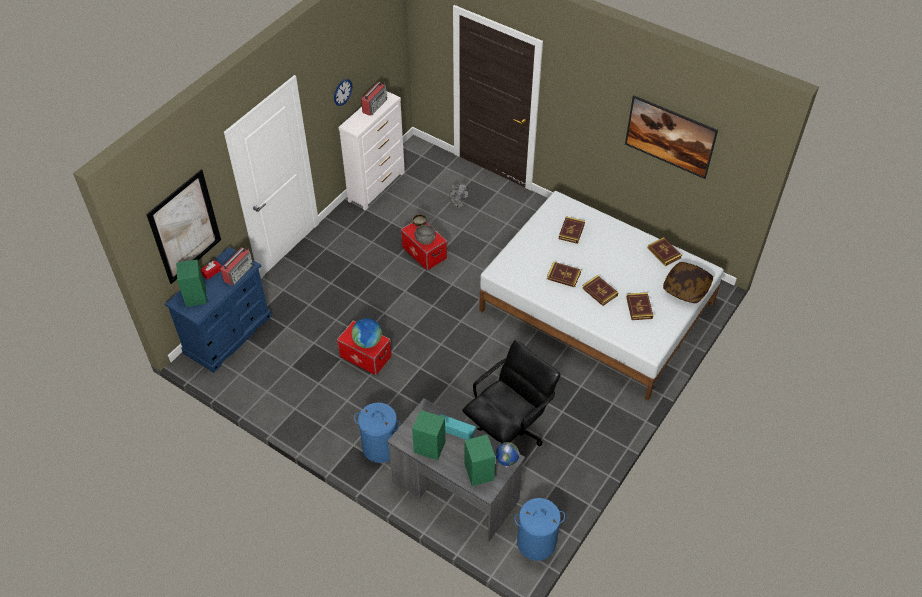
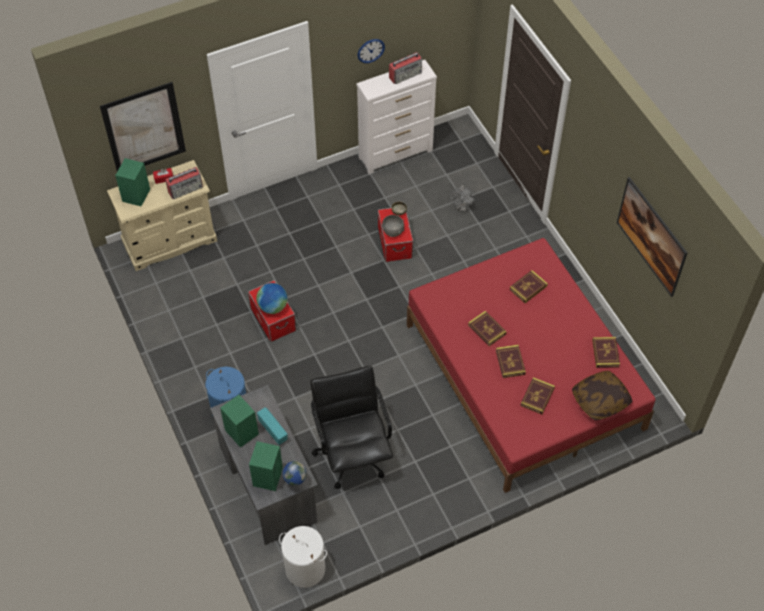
camera: 30 degrees right, 5 degrees up
blue dresser [165,247,272,373] -> beige dresser [107,160,217,271]
black office chair [462,340,561,446] -> black office chair turned 90 degrees counterclockwise [310,366,393,489]
white bed [479,191,724,401] -> red bed [407,238,655,493]
blue laundry basket [514,498,565,561] -> white laundry basket [279,526,327,588]

